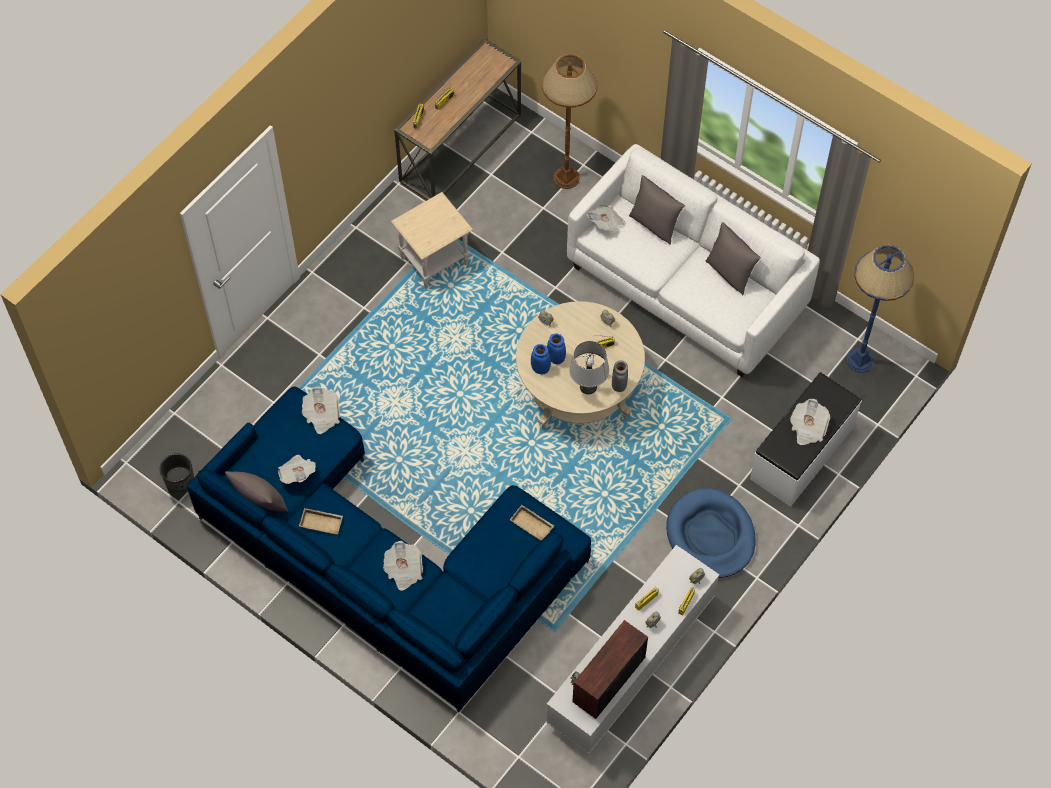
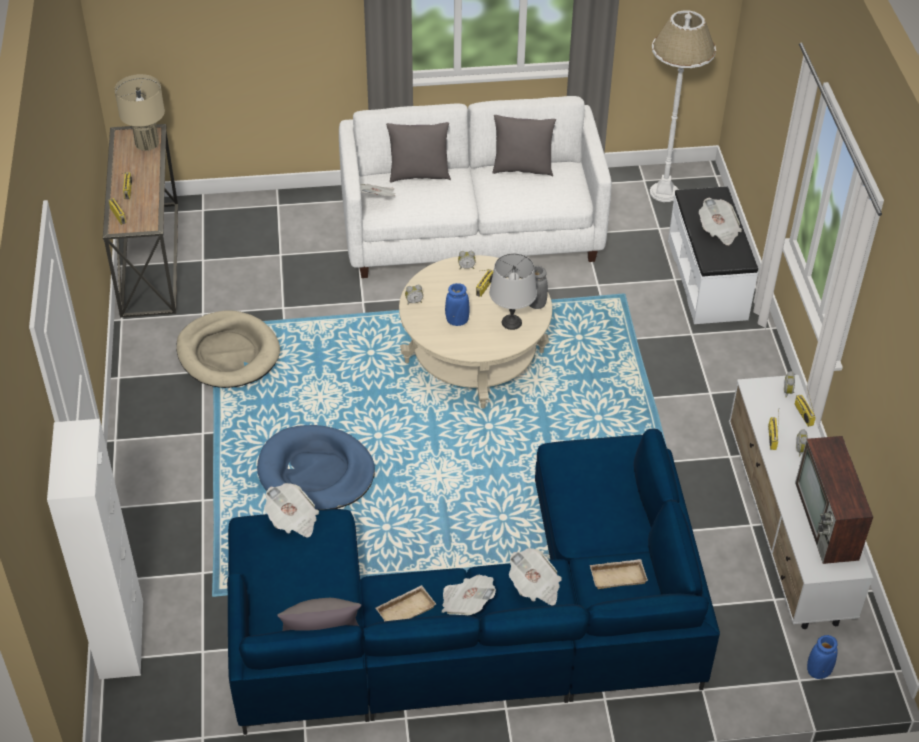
camera: 45 degrees left, 15 degrees down
black planter [160,453,194,494] -> none
newspaper [278,455,316,484] -> newspaper moved to [442,574,496,615]
beige side table [391,192,473,289] -> beige dog bed [176,310,280,388]
beige tray [510,505,554,541] -> beige tray moved to [590,559,648,589]
blue vase [531,344,551,374] -> blue vase moved to [807,635,838,679]
brown floor lamp [542,54,598,189] -> none
blue dog bed [666,488,756,578] -> blue dog bed moved to [257,425,375,510]
blue floor lamp [846,245,914,373] -> white floor lamp [650,10,716,202]
none -> white cabinet [47,419,143,679]
none -> beige table lamp [114,74,165,151]

